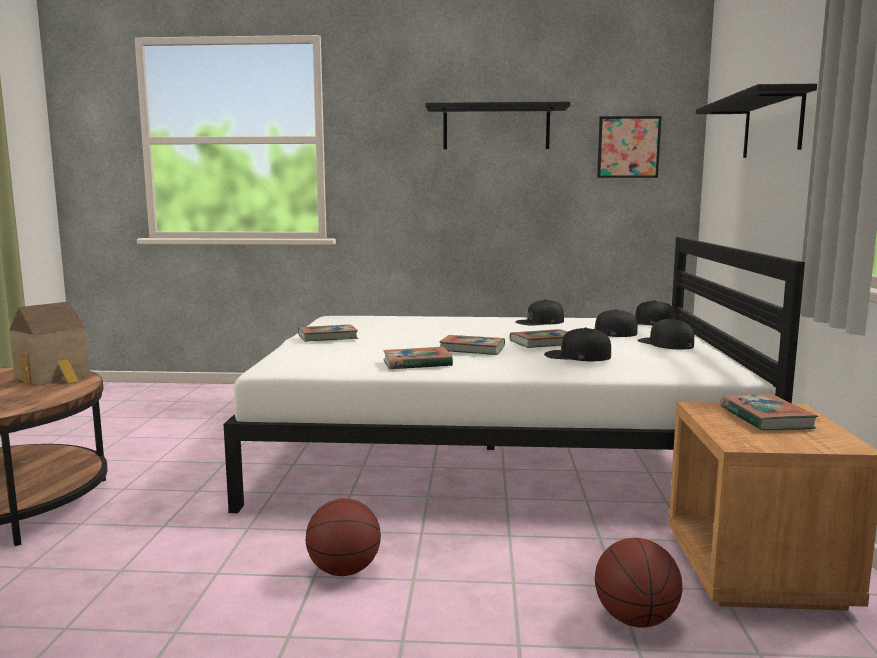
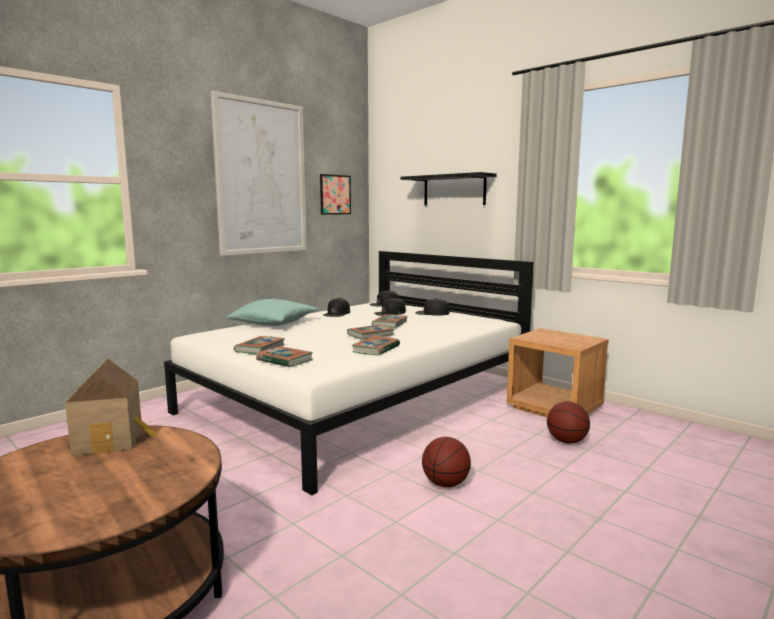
camera: 50 degrees left, 0 degrees up
black shelf [425,102,570,149] -> picture [210,91,307,256]
black cap [544,327,611,361] -> none
book [720,394,818,431] -> book moved to [256,346,313,367]
none -> turquoise pillow [227,299,318,326]

